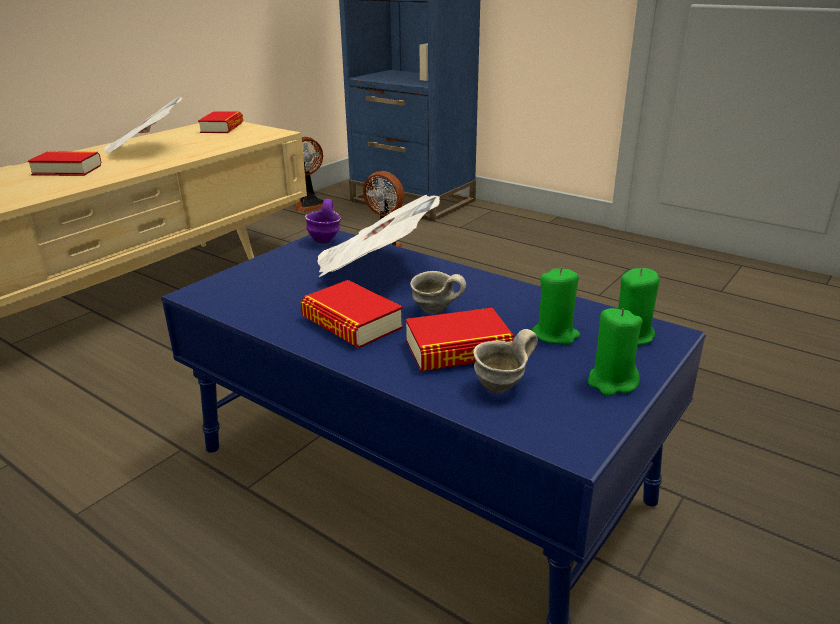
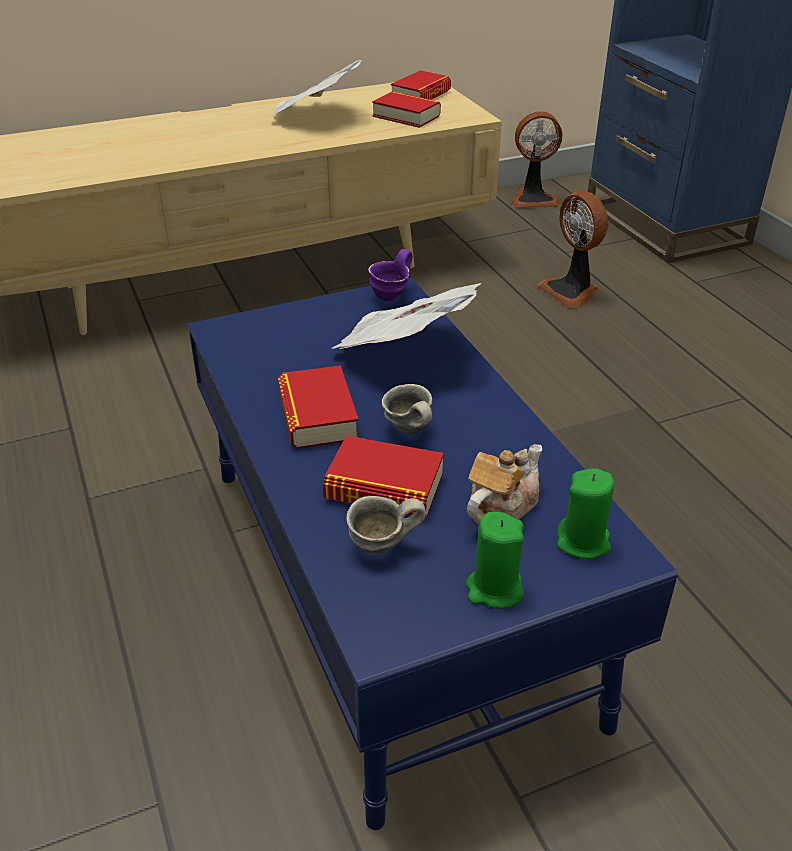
camera: 30 degrees right, 10 degrees up
book [28,152,102,176] -> book moved to [372,91,441,128]
green candle [532,267,580,345] -> teapot [467,444,542,525]

